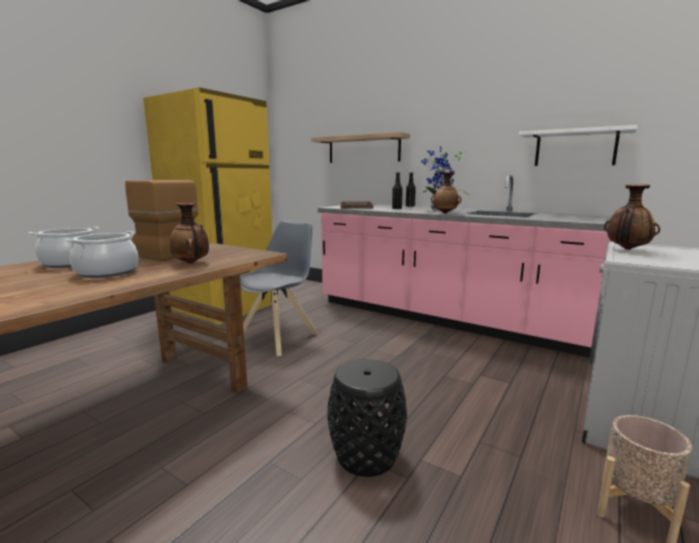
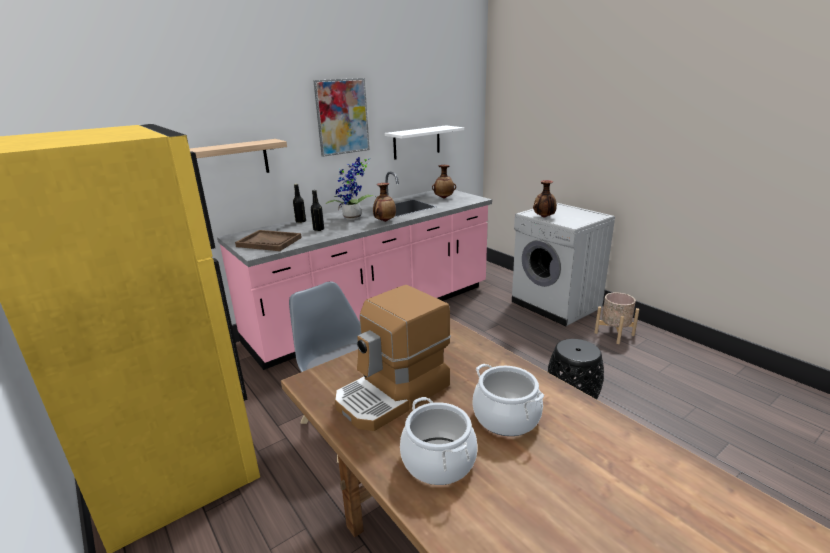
camera: 70 degrees left, 10 degrees up
vase [170,203,209,264] -> vase moved to [432,165,456,199]
none -> picture [313,78,370,157]

